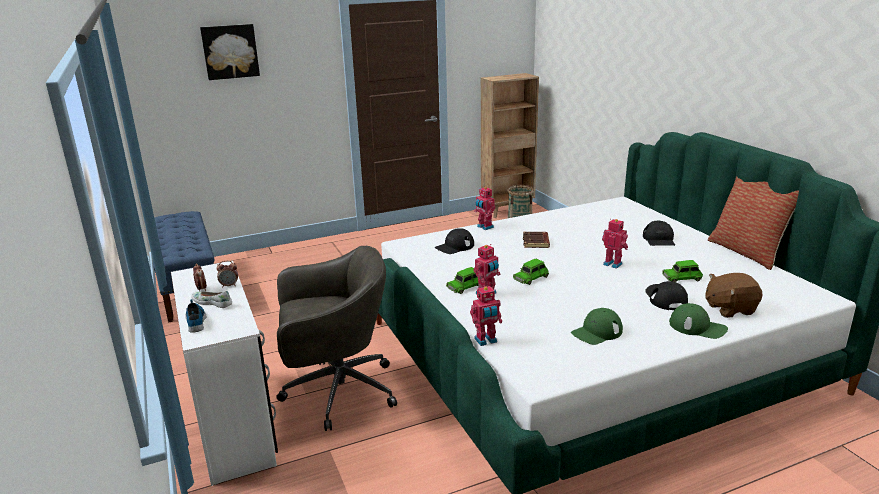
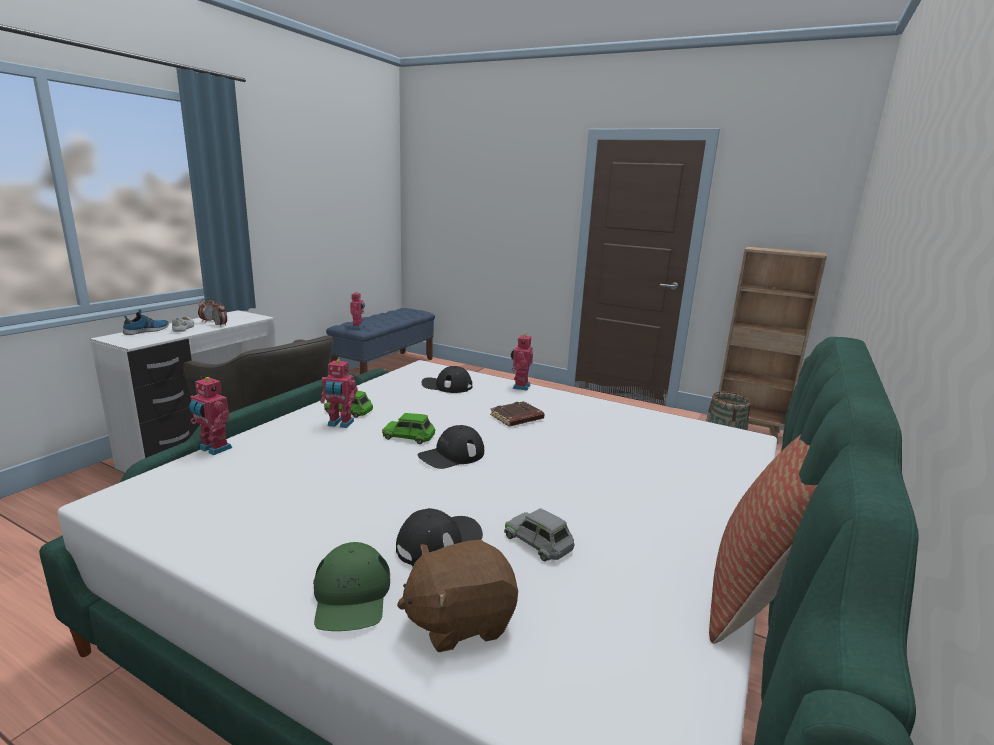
camera: 50 degrees right, 5 degrees down
picture [200,24,260,80] -> none
green cap [571,308,623,345] -> none
toy robot [602,219,628,269] -> toy robot moved to [350,292,365,329]
black cap [643,221,675,246] -> black cap moved to [418,425,484,469]
green toy car [662,260,703,282] -> grey toy car [504,508,574,561]
brown plush toy [705,273,762,318] -> brown plush toy turned 60 degrees counterclockwise [397,540,518,652]

